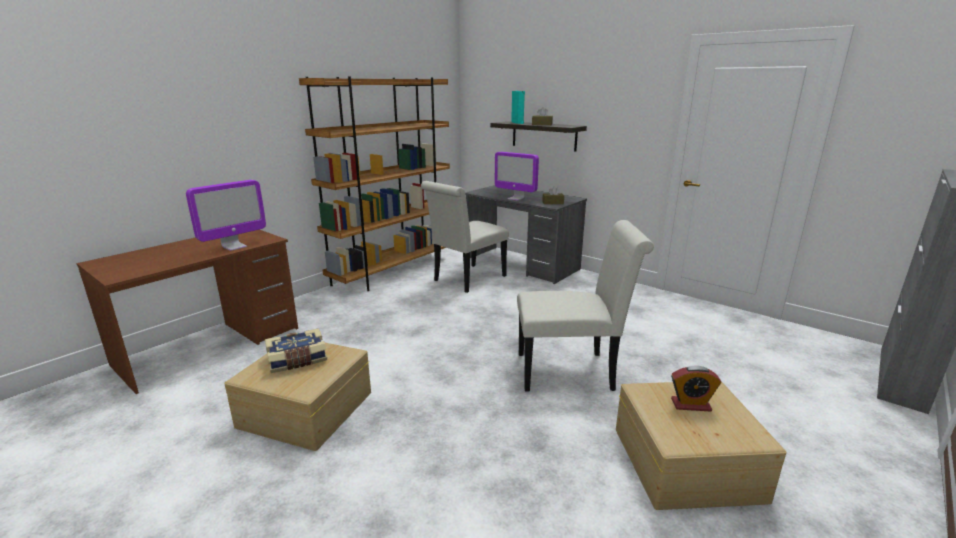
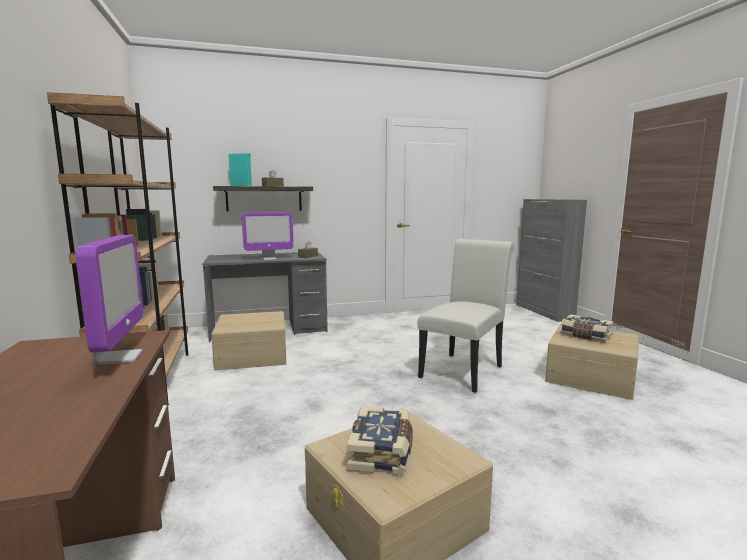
camera: 55 degrees left, 10 degrees down
white chair [421,181,509,293] -> beige storage box [211,311,286,370]
alarm clock [671,365,721,411] -> book [561,314,614,342]

